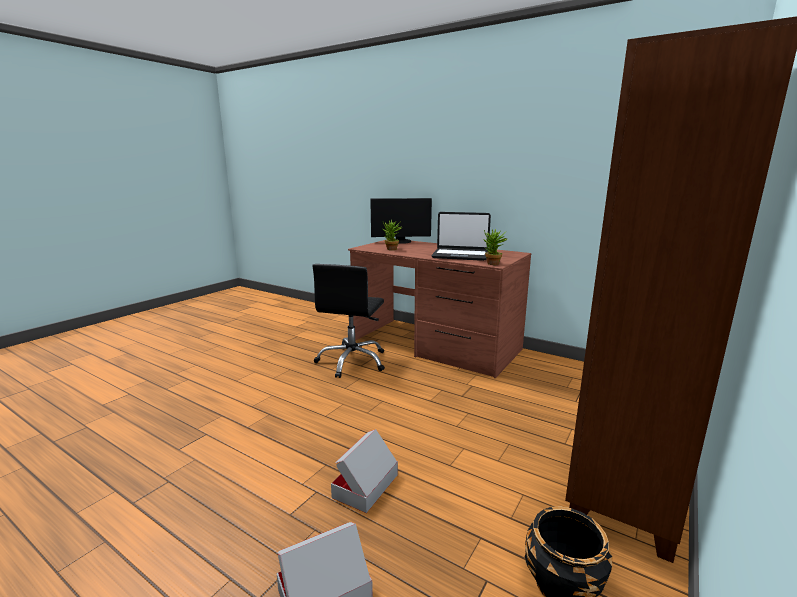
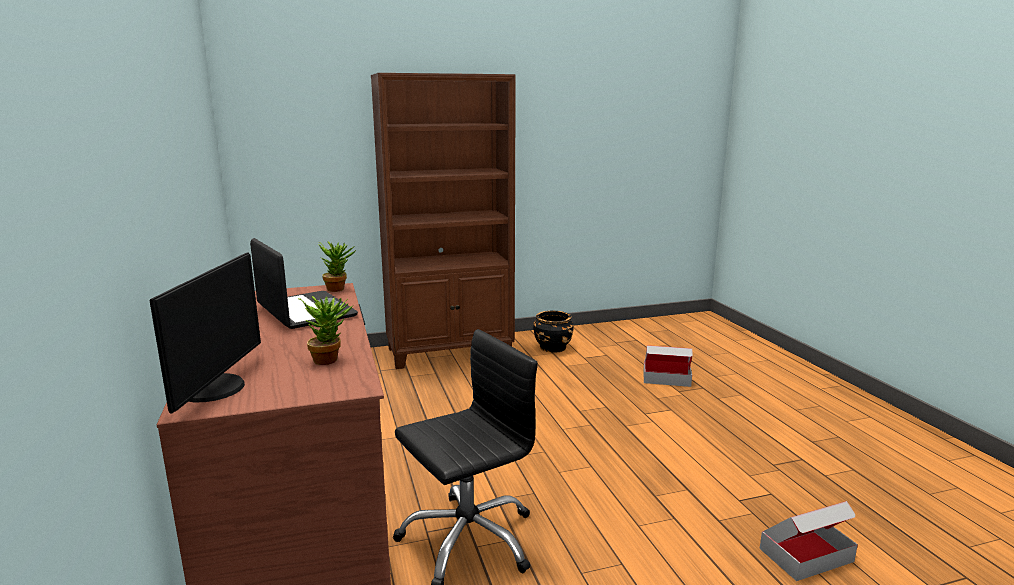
camera: 140 degrees left, 0 degrees up
cardboard box [331,429,398,513] -> cardboard box moved to [760,501,858,581]
monitor [370,198,432,244] -> monitor turned 60 degrees clockwise [149,252,261,413]

